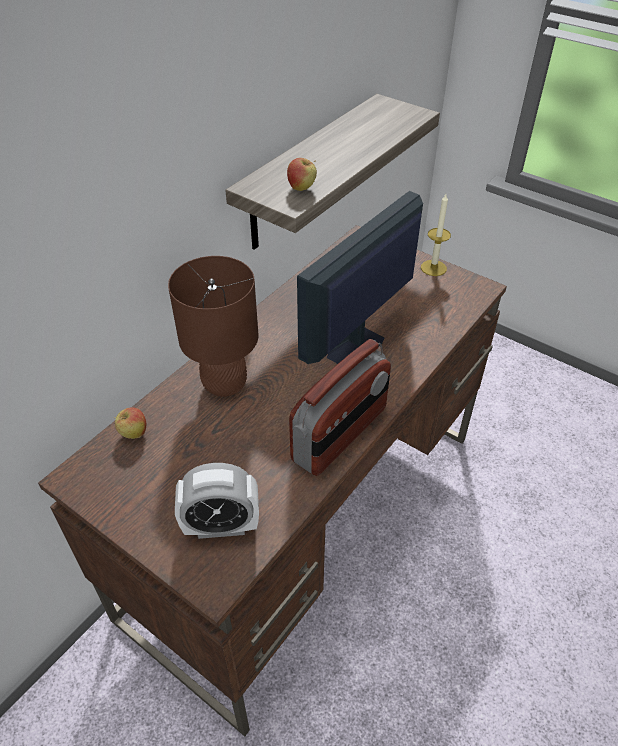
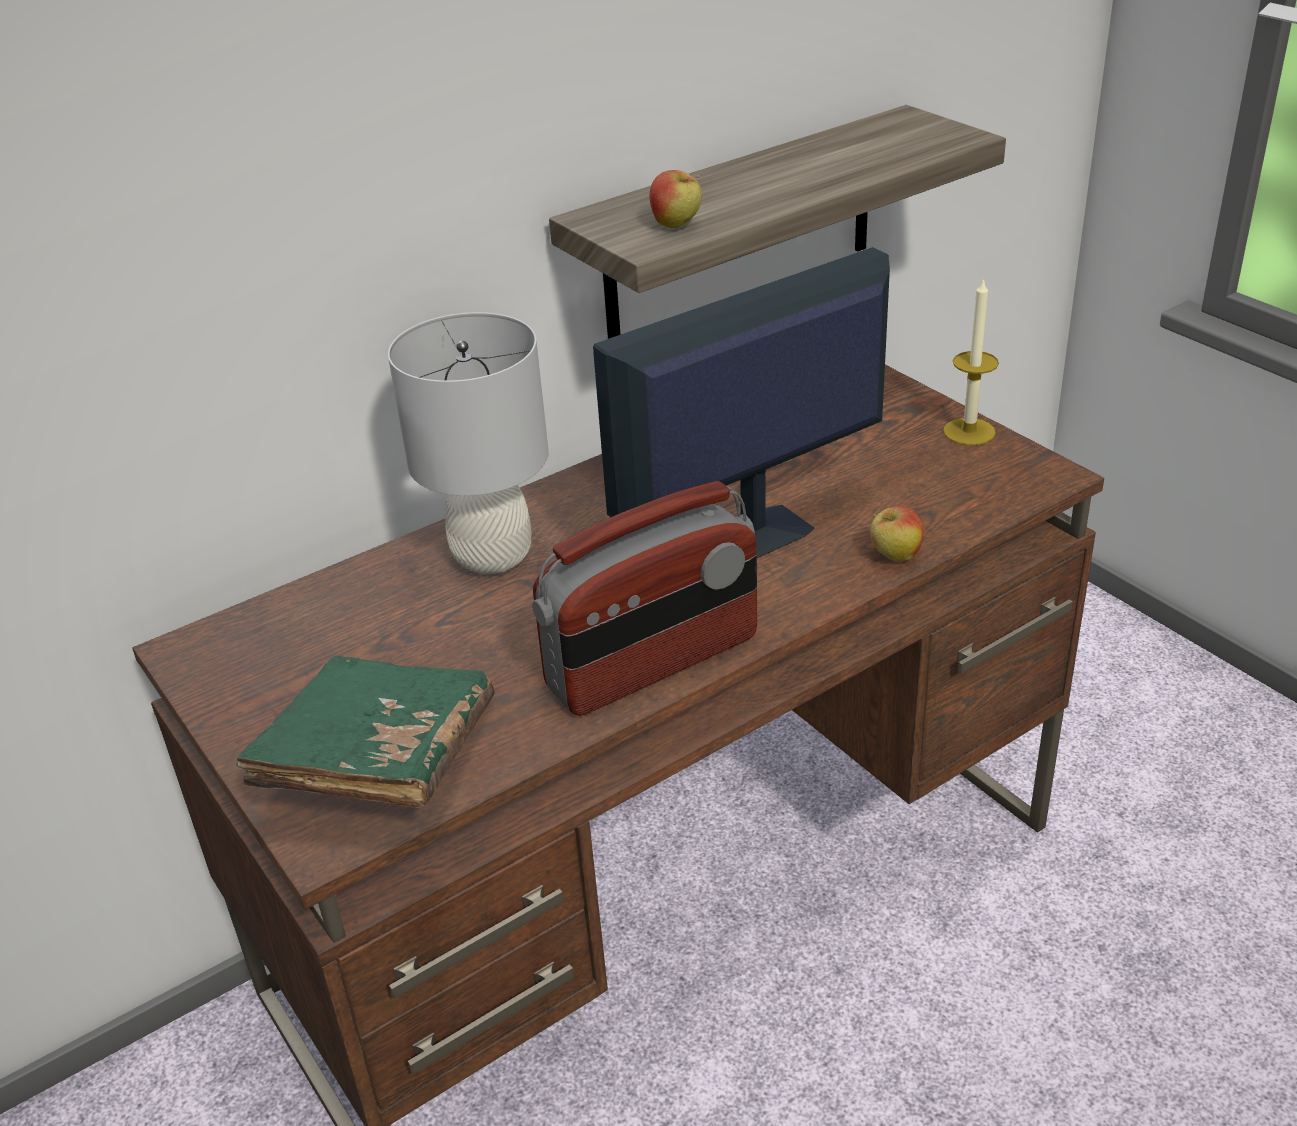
camera: 20 degrees right, 10 degrees down
apple [114,407,146,439] -> apple moved to [870,506,923,562]
brown table lamp [168,256,258,397] -> grey table lamp [388,312,549,574]
alarm clock [175,463,259,539] -> green book [236,655,495,808]

